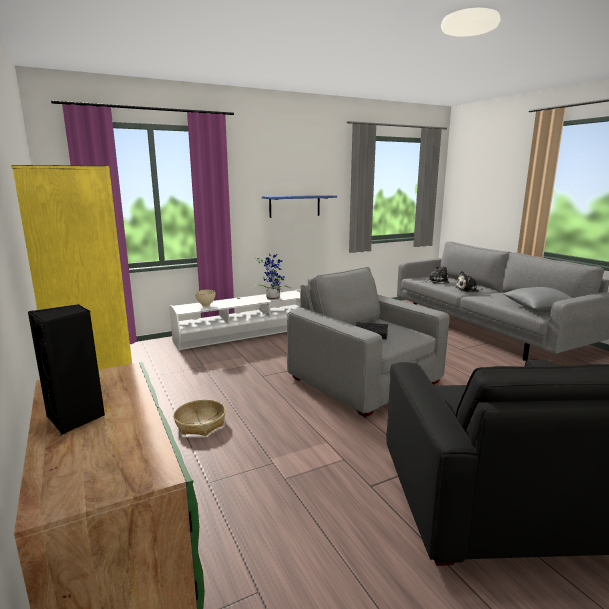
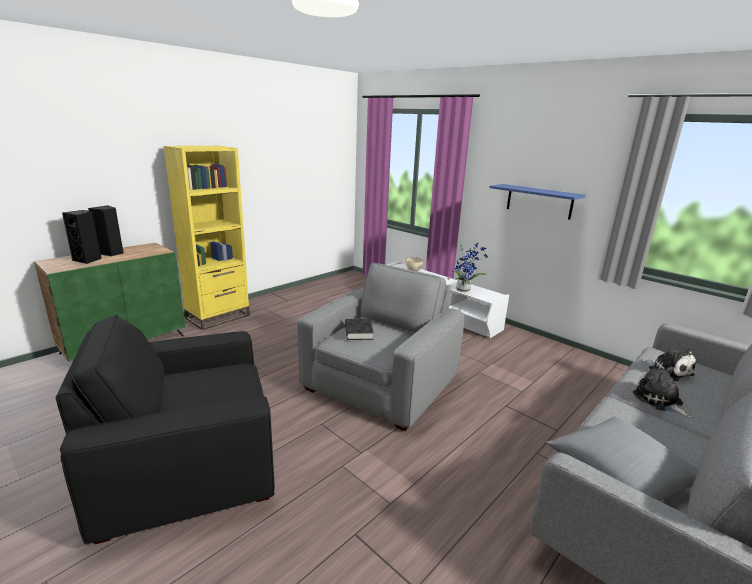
camera: 70 degrees right, 5 degrees up
basket [173,400,226,436] -> none
none -> black speaker [62,210,102,264]

